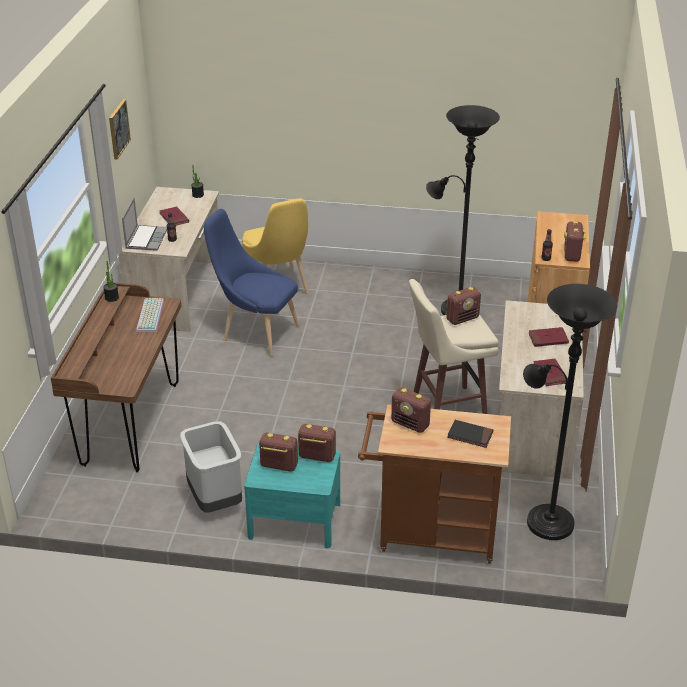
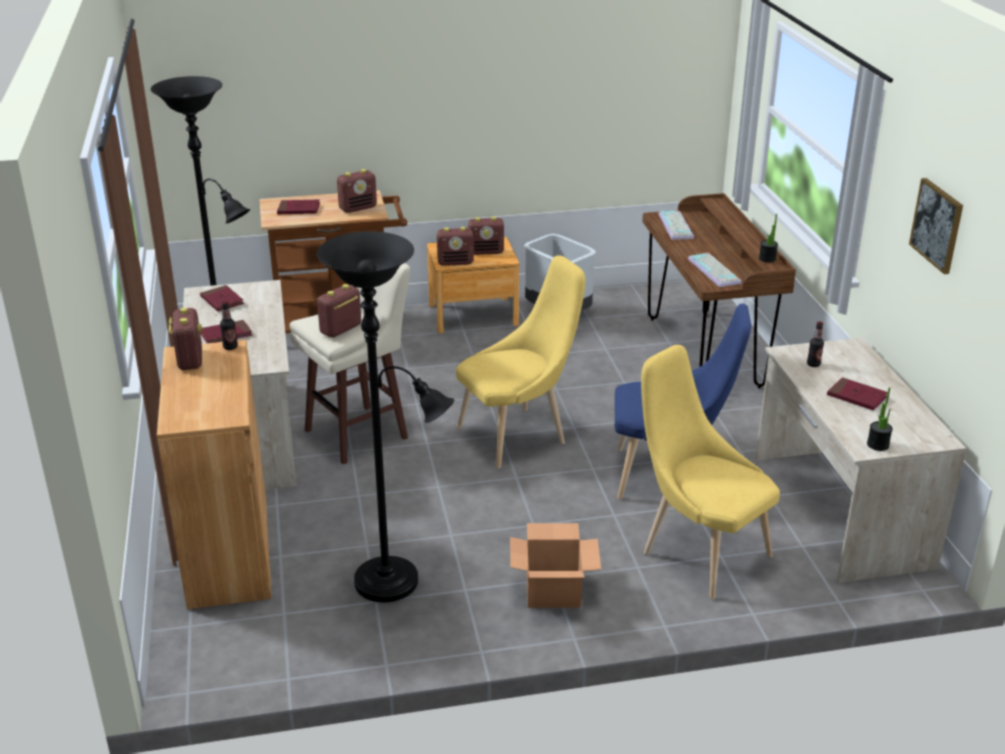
camera: 160 degrees right, 5 degrees down
laptop [122,197,167,251] -> none
turquoise nightstand [244,443,340,548] -> brown nightstand [427,237,519,333]
radio [391,387,431,433] -> radio turned 135 degrees clockwise [337,169,377,213]
black book [447,420,493,448] -> red book [277,200,320,214]
none -> yellow chair [456,255,585,468]
none -> cardboard box [510,523,601,608]
none -> keyboard [659,210,694,240]

